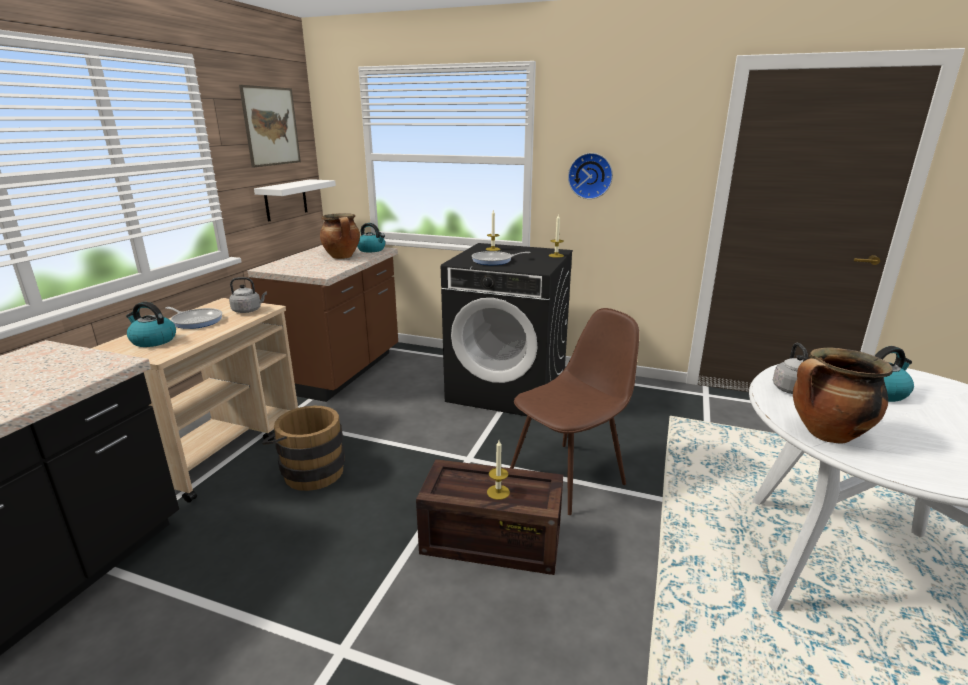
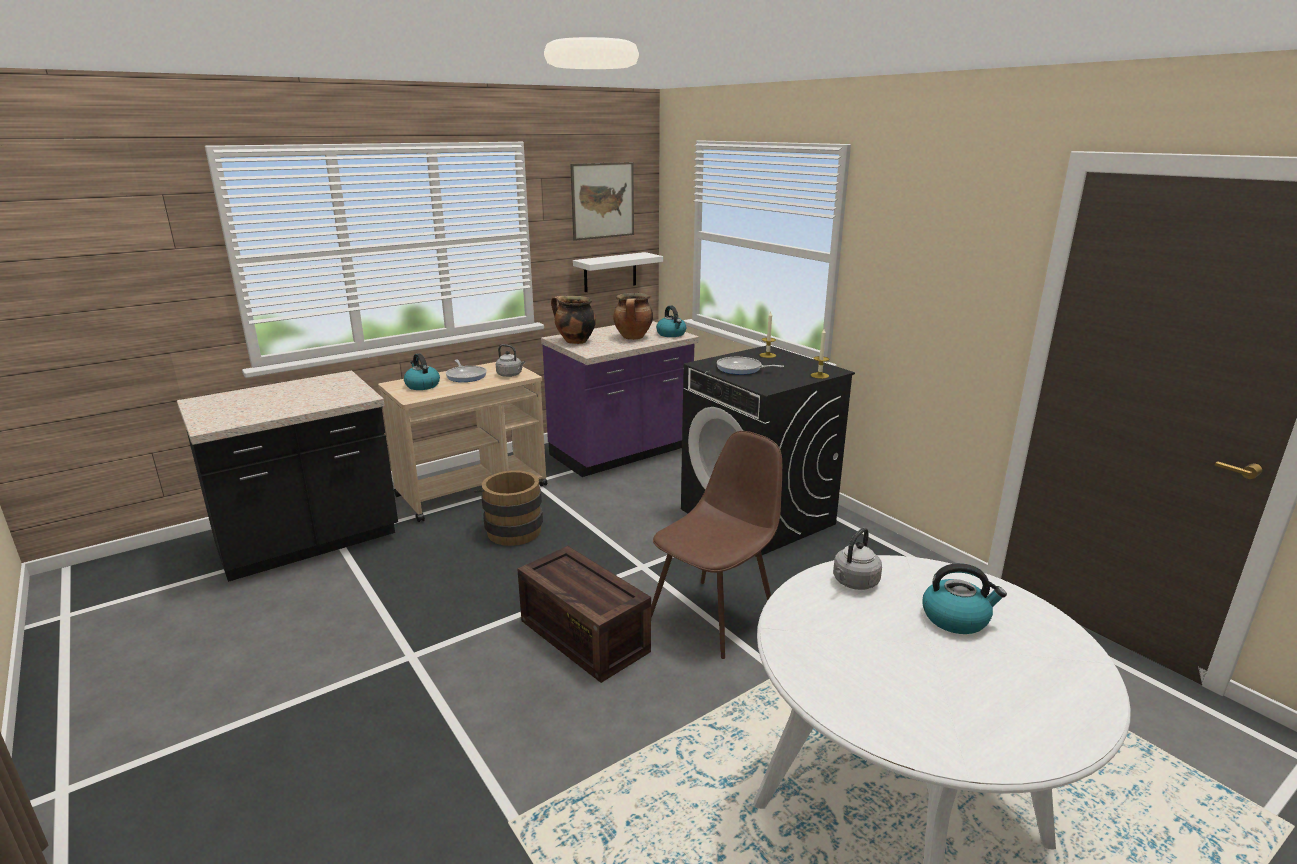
camera: 35 degrees right, 0 degrees up
brown counter [248,245,398,402] -> purple counter [541,321,699,477]
candle [487,440,510,500] -> none
brown chair [510,308,639,515] -> brown chair turned 45 degrees counterclockwise [651,431,782,659]
wall clock [568,153,613,199] -> none
cooking pot [793,348,893,444] -> cooking pot moved to [551,296,596,344]

